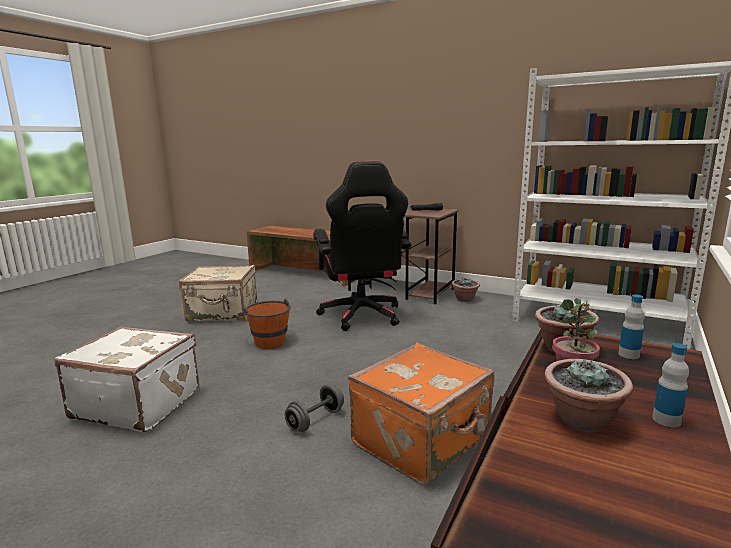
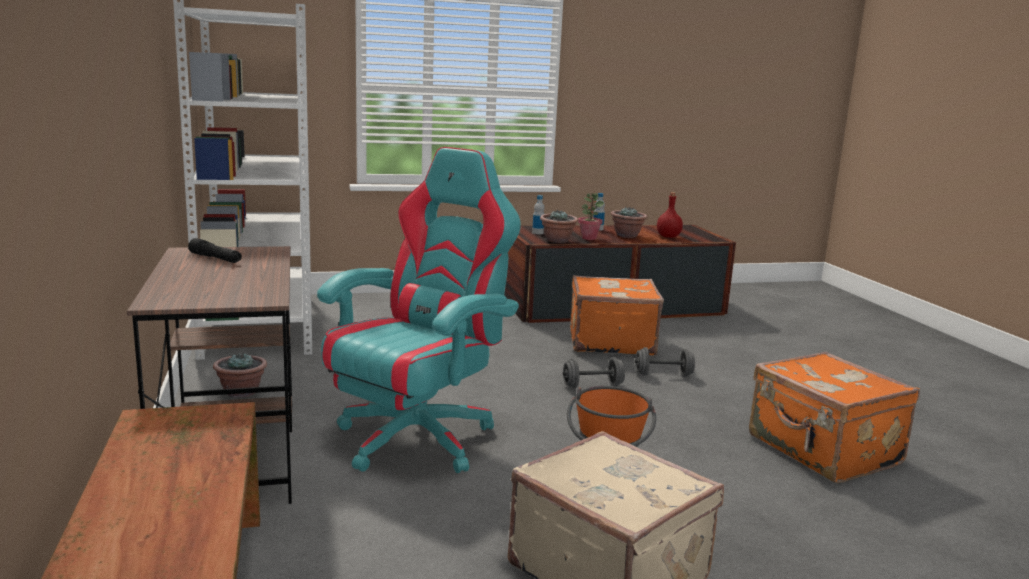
camera: 135 degrees left, 0 degrees up
white suitcase [54,326,199,432] -> orange suitcase [749,352,920,483]
black office chair [313,161,411,331] -> turquoise office chair [317,147,521,473]
none -> grey dumbbell [563,357,625,388]
none -> red bottle [657,192,683,238]

